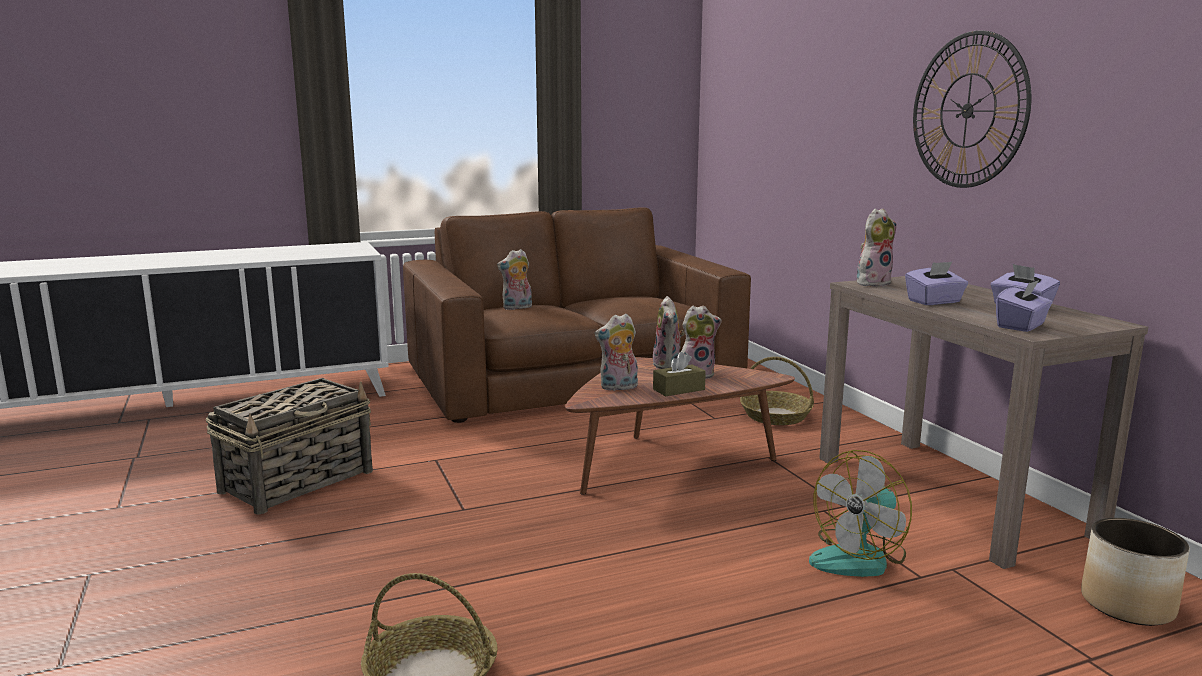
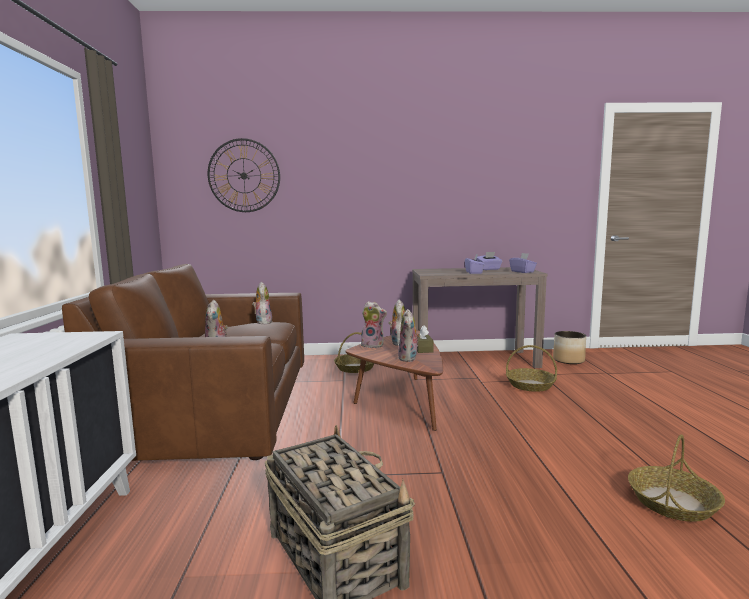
camera: 70 degrees left, 5 degrees down
fan [809,450,912,577] -> basket [506,345,557,392]
plush toy [857,208,896,286] -> plush toy moved to [252,282,273,324]
wall clock [913,30,1031,188] -> wall clock moved to [208,138,280,212]

